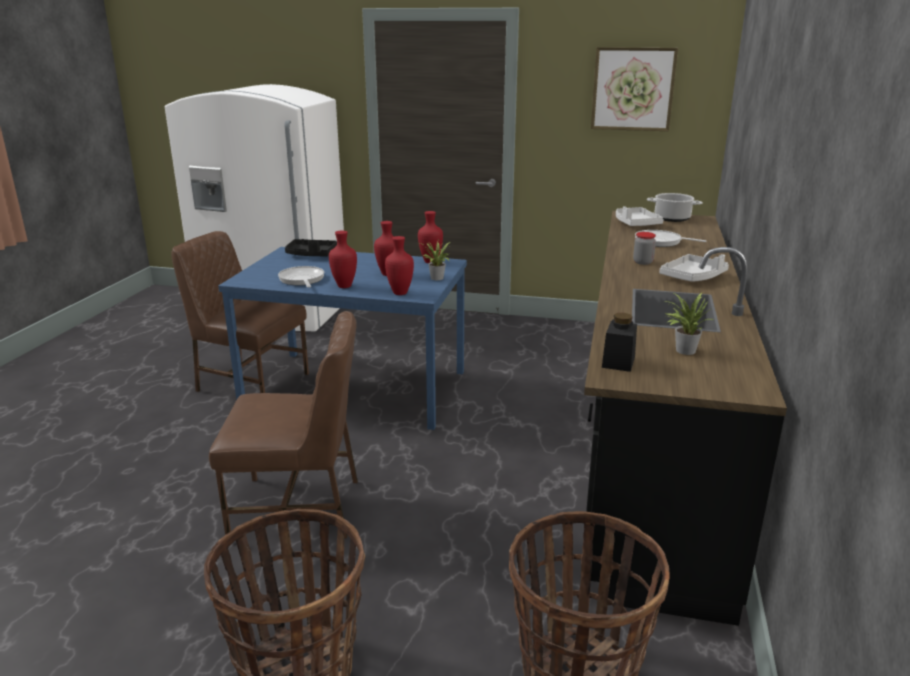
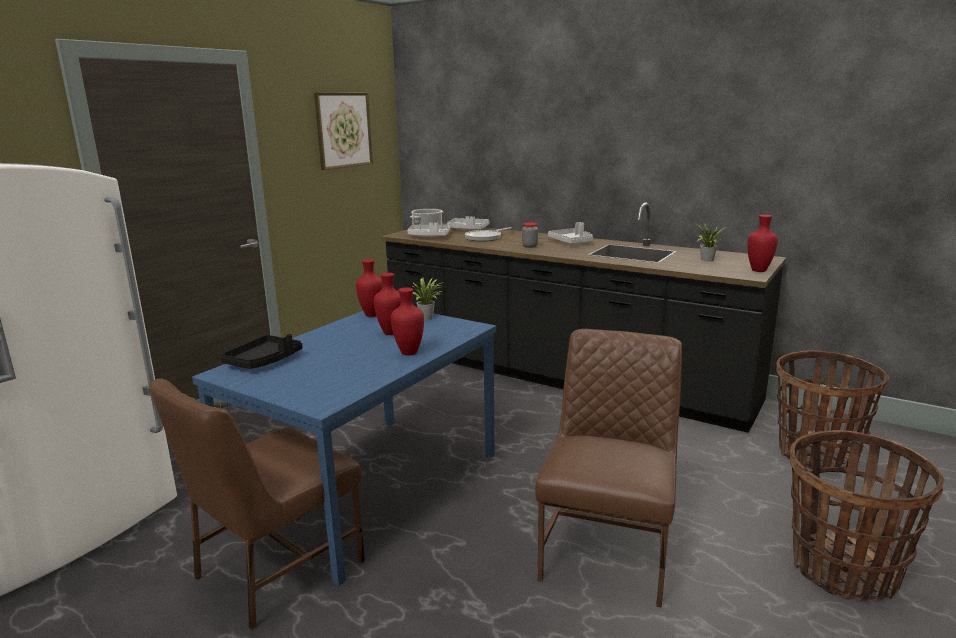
camera: 70 degrees left, 5 degrees down
frying pan [278,266,325,288] -> none
red vase [385,236,414,295] -> red vase moved to [747,215,778,272]
black jar [602,313,637,372] -> none
none -> grey tray [447,216,490,230]

